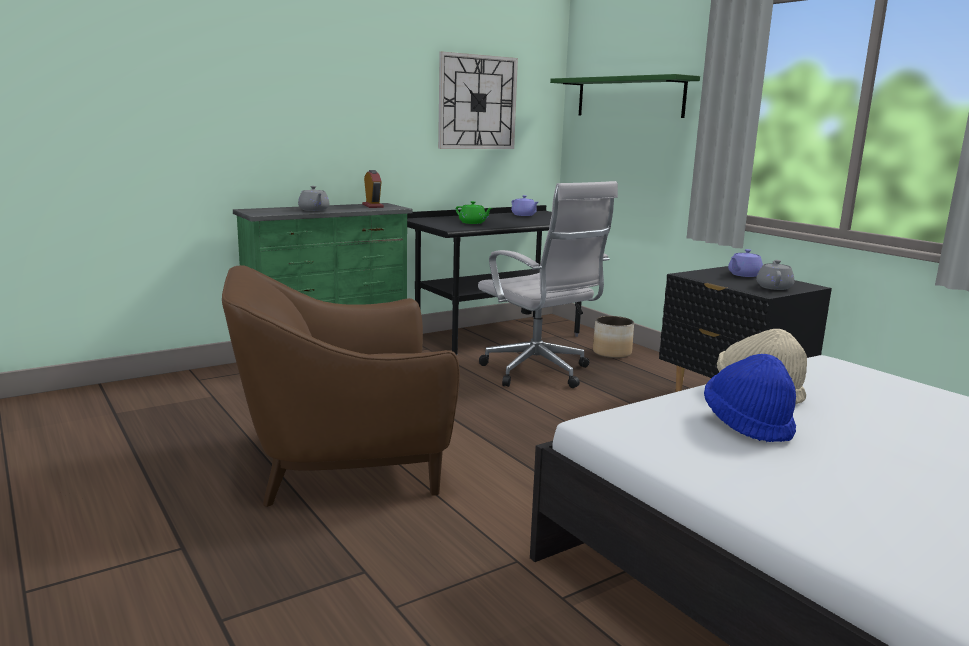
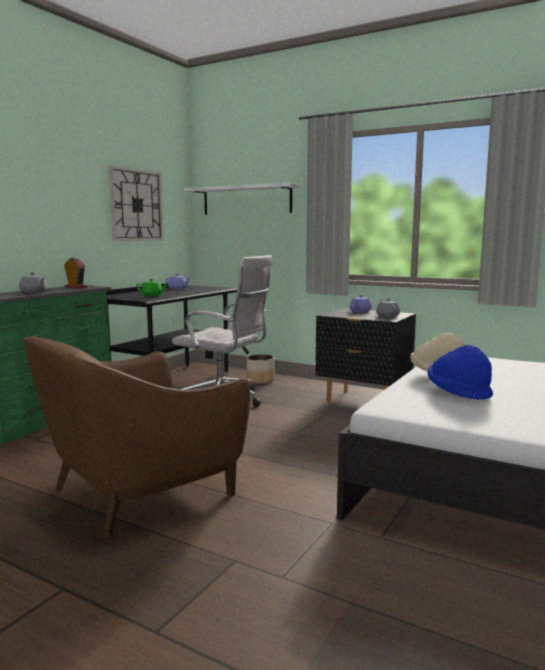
camera: 25 degrees left, 5 degrees down
green shelf [550,74,700,118] -> white shelf [184,183,301,215]

